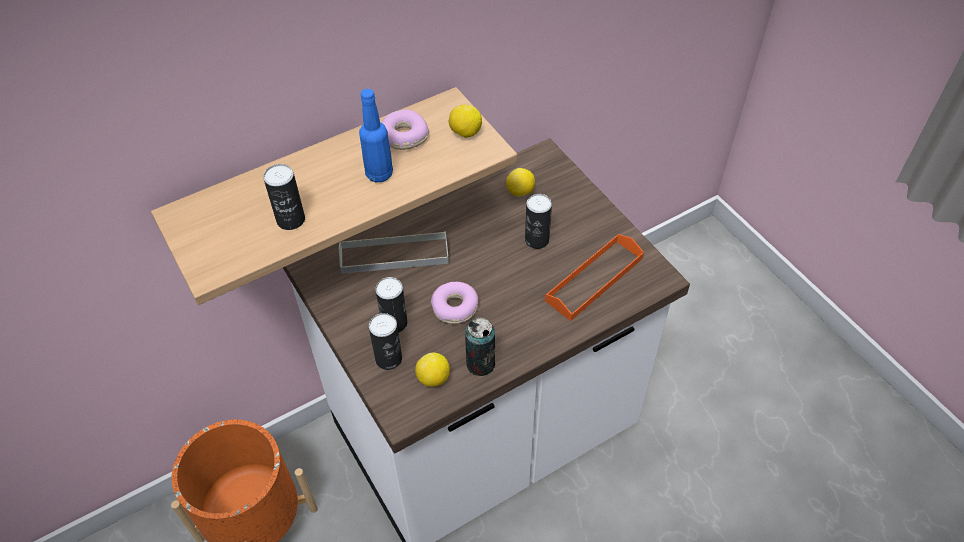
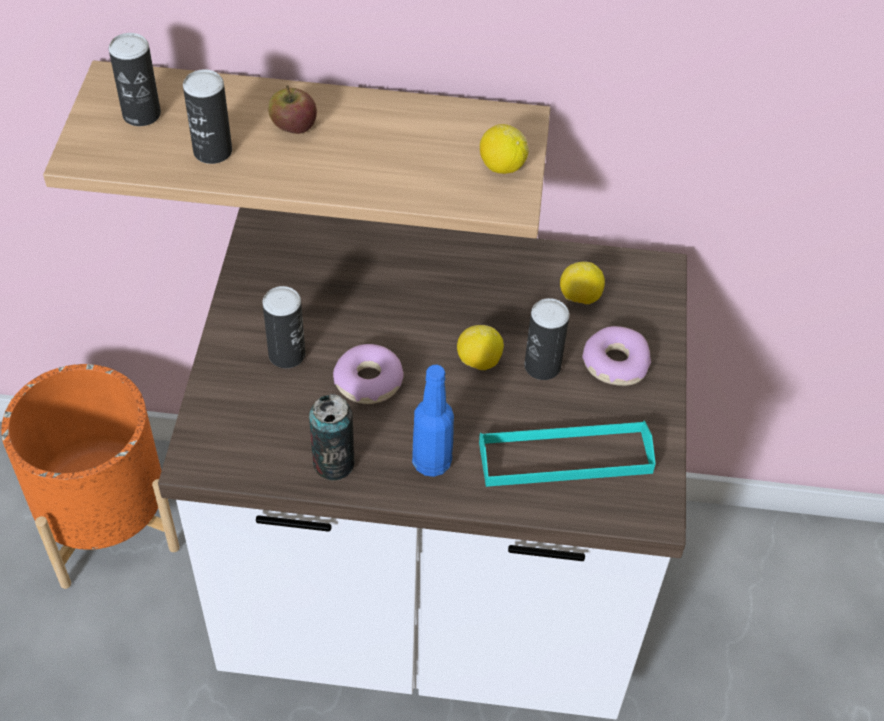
camera: 35 degrees right, 0 degrees up
grey tray [339,231,449,274] -> none
blue bottle [359,89,393,182] -> blue bottle moved to [412,365,454,477]
can [369,313,402,370] -> can moved to [109,33,161,126]
donut [382,109,429,150] -> donut moved to [582,326,651,386]
lemon [415,352,450,387] -> lemon moved to [457,325,504,370]
orange tray [545,234,644,321] -> turquoise tray [479,421,656,487]
none -> apple [268,85,317,134]

